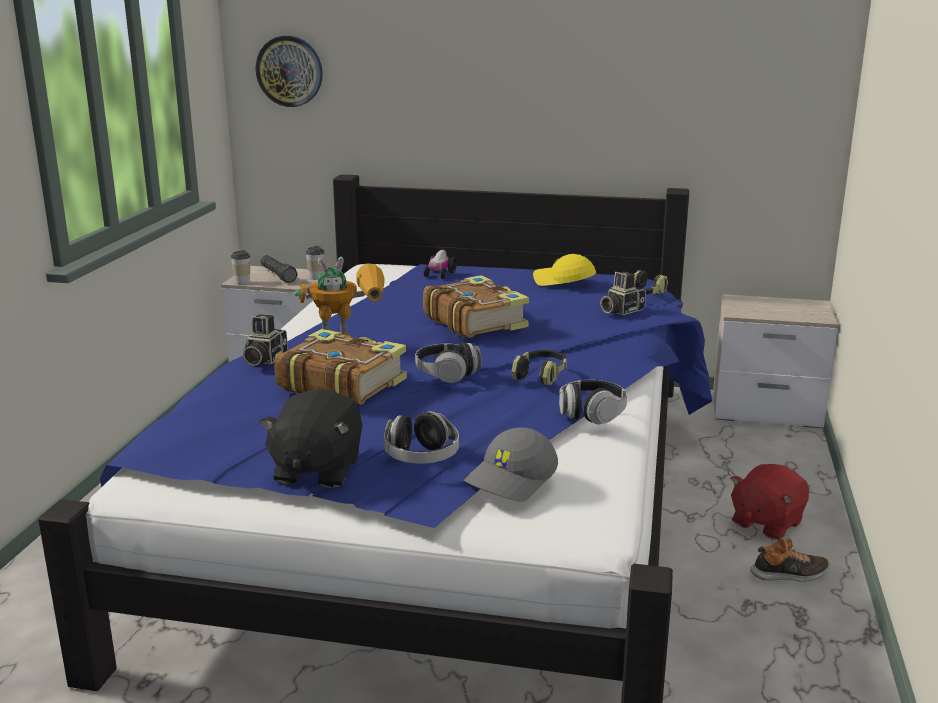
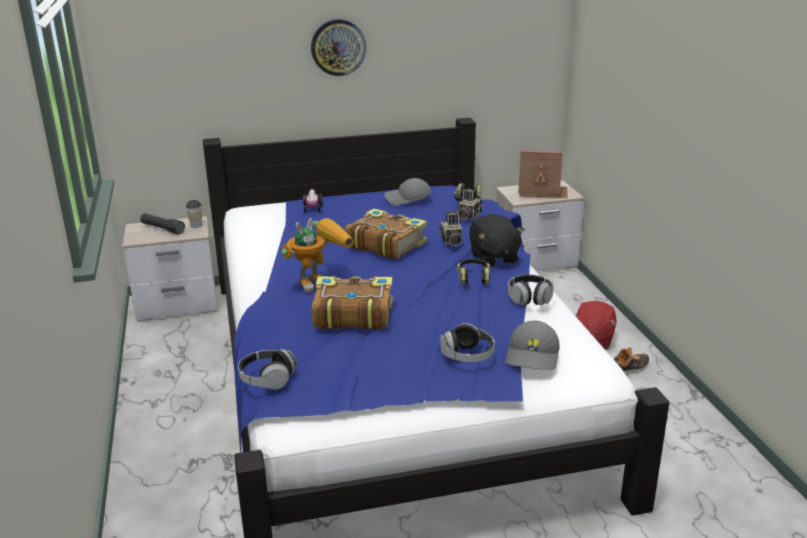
camera: 25 degrees left, 5 degrees up
cup [231,250,250,284] -> none
camera [243,314,288,366] -> camera moved to [439,212,462,246]
wall clock [256,36,323,107] -> wall clock moved to [311,19,366,76]
black plush toy [260,389,362,488] -> black plush toy moved to [469,214,525,267]
headphones [415,343,482,383] -> headphones moved to [238,349,297,389]
yellow cap [533,254,596,286] -> grey cap [384,178,431,206]
none -> toy house [518,151,568,199]

